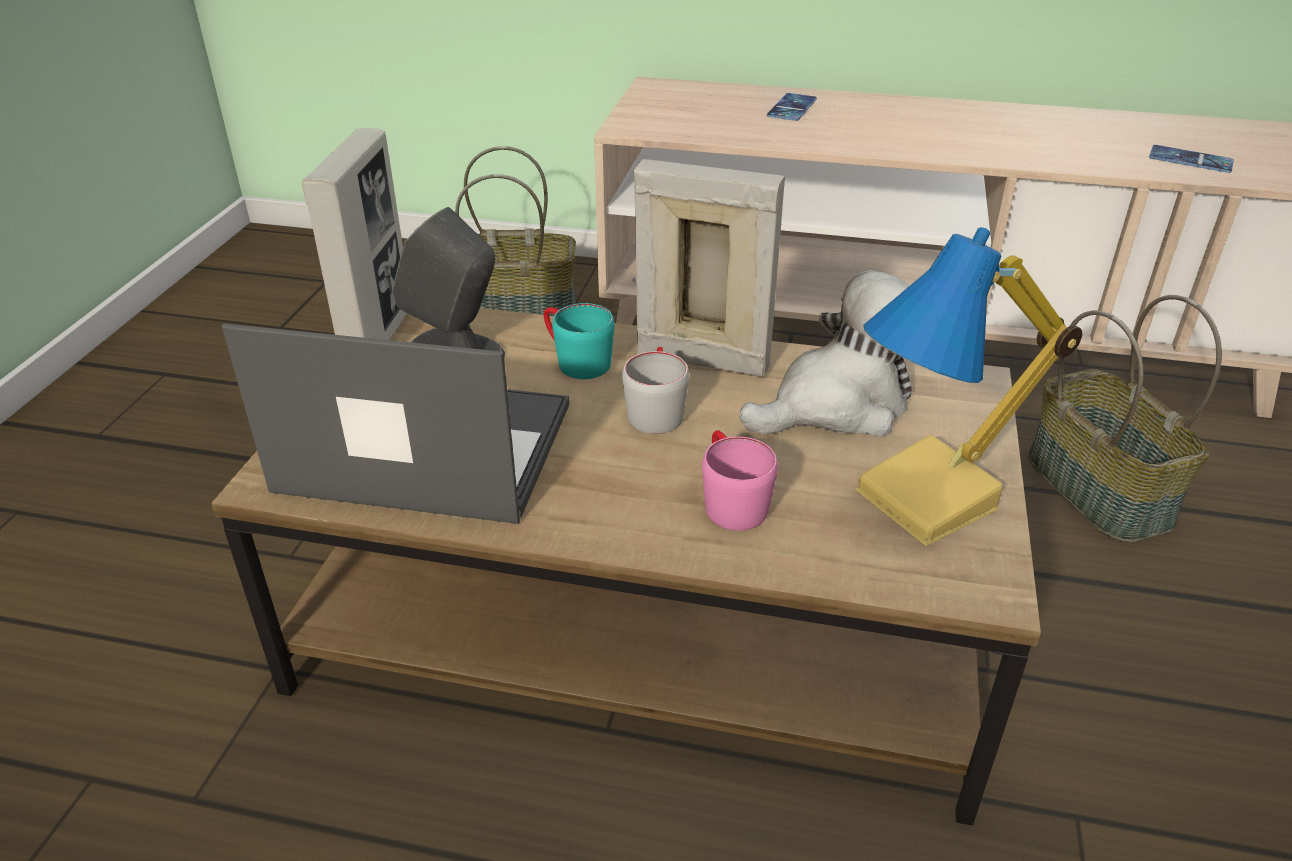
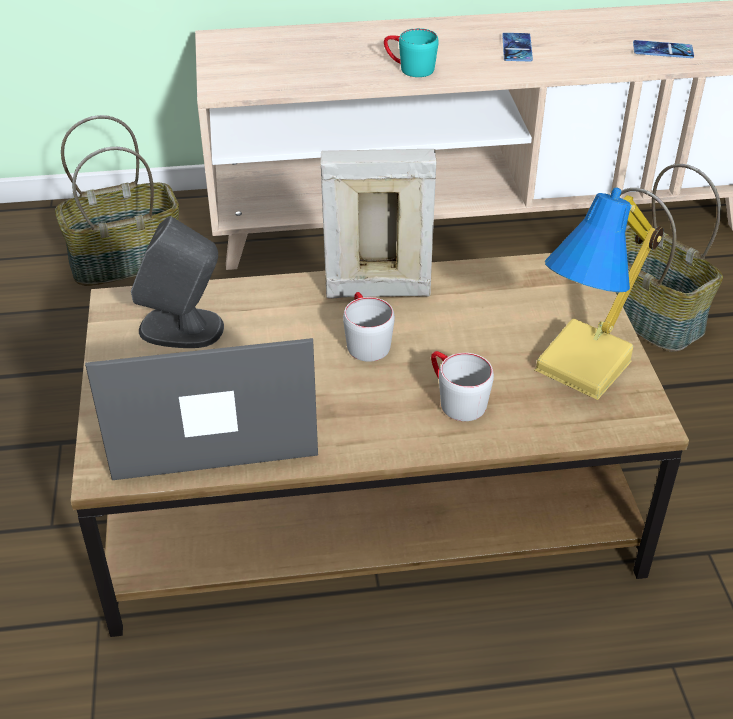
camera: 20 degrees left, 5 degrees up
picture frame [302,128,407,340] -> none
turquoise mug [544,303,614,379] -> turquoise mug moved to [384,28,439,77]
pink mug [702,430,778,531] -> grey mug [431,351,494,421]
plush toy [739,270,912,436] -> none
phone [767,93,817,121] -> phone moved to [502,33,533,62]

